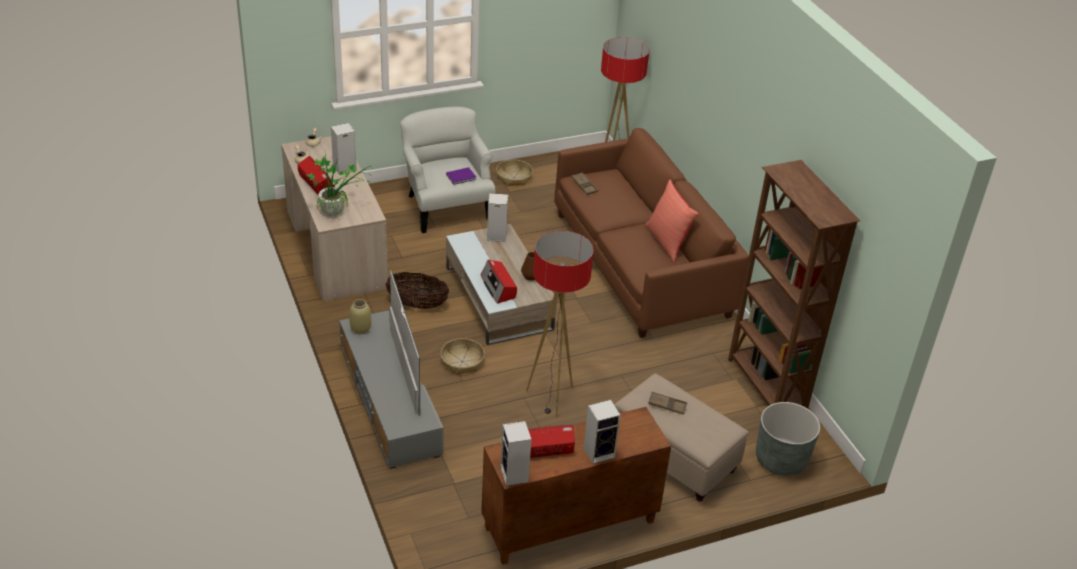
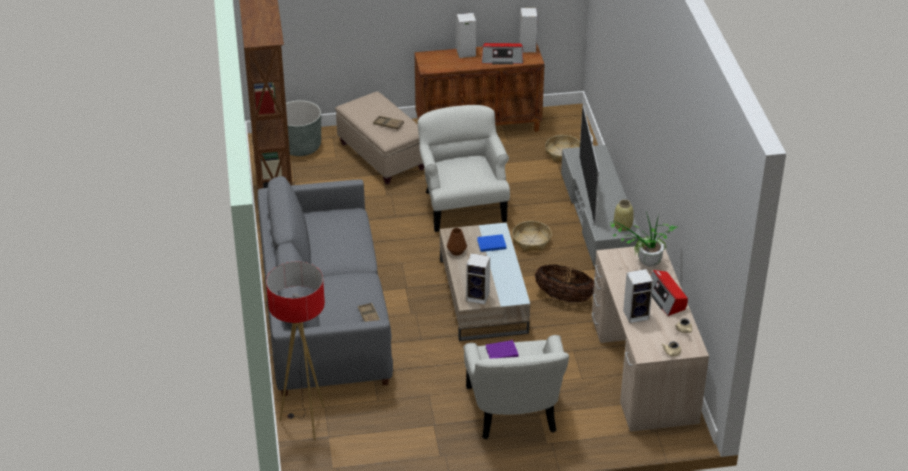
camera: 165 degrees left, 0 degrees up
radio [481,260,517,304] -> blue book [477,234,506,252]
basket [496,160,533,186] -> basket moved to [545,135,580,162]
floor lamp [526,231,594,418] -> white armchair [418,105,510,232]
brown sofa [554,128,749,338] -> grey sofa [258,176,393,396]
red pillow [645,180,699,263] -> none

